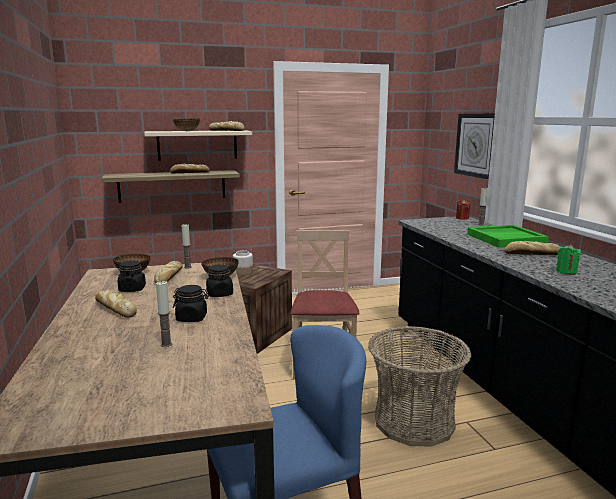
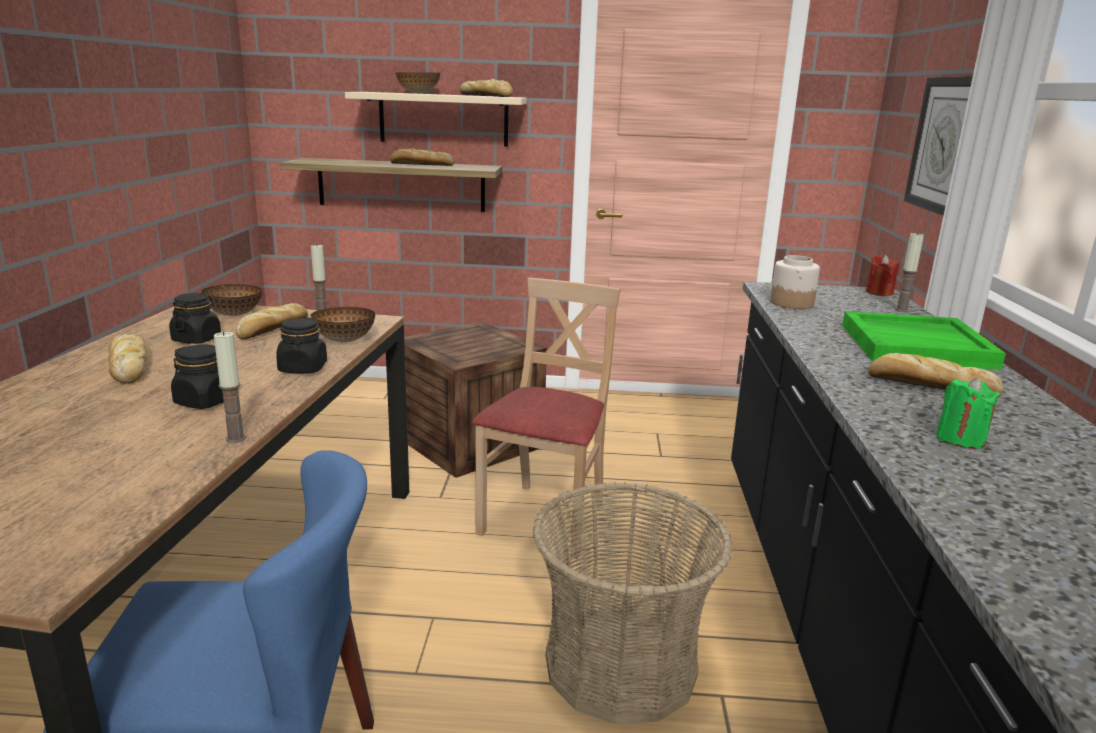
camera: 20 degrees right, 5 degrees up
candle [156,281,172,347] -> candle moved to [214,331,246,443]
jar [233,250,253,276] -> jar moved to [770,255,820,309]

